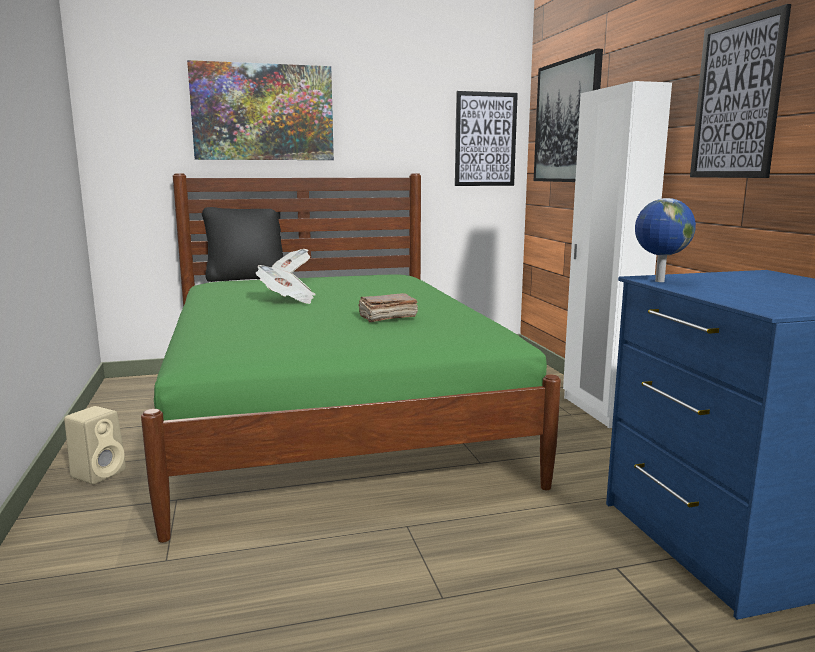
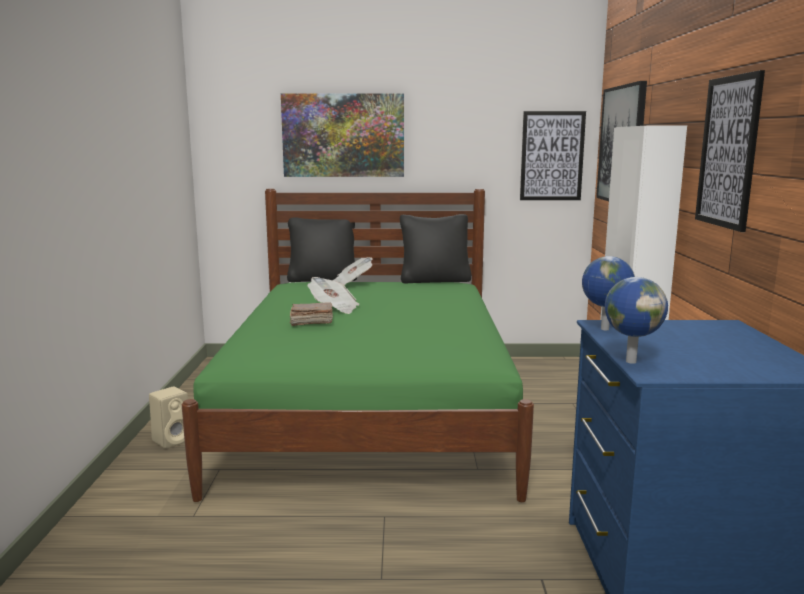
camera: 15 degrees right, 0 degrees up
brown book [358,293,418,322] -> brown book moved to [290,302,333,326]
none -> black pillow [400,214,472,283]
none -> globe [605,277,668,364]

